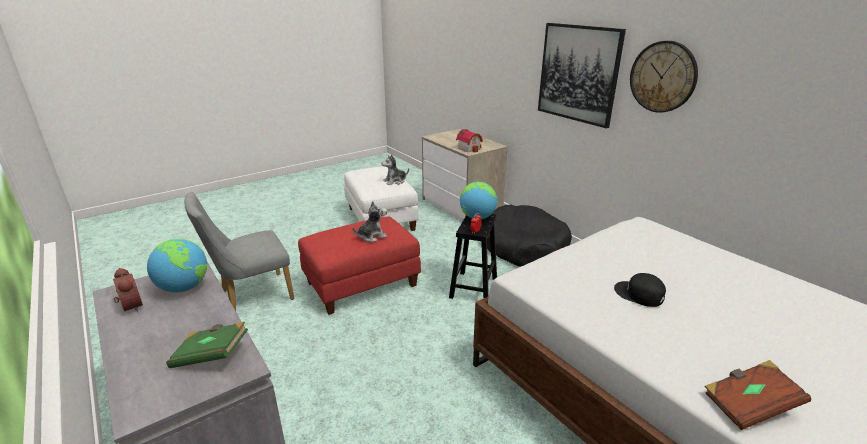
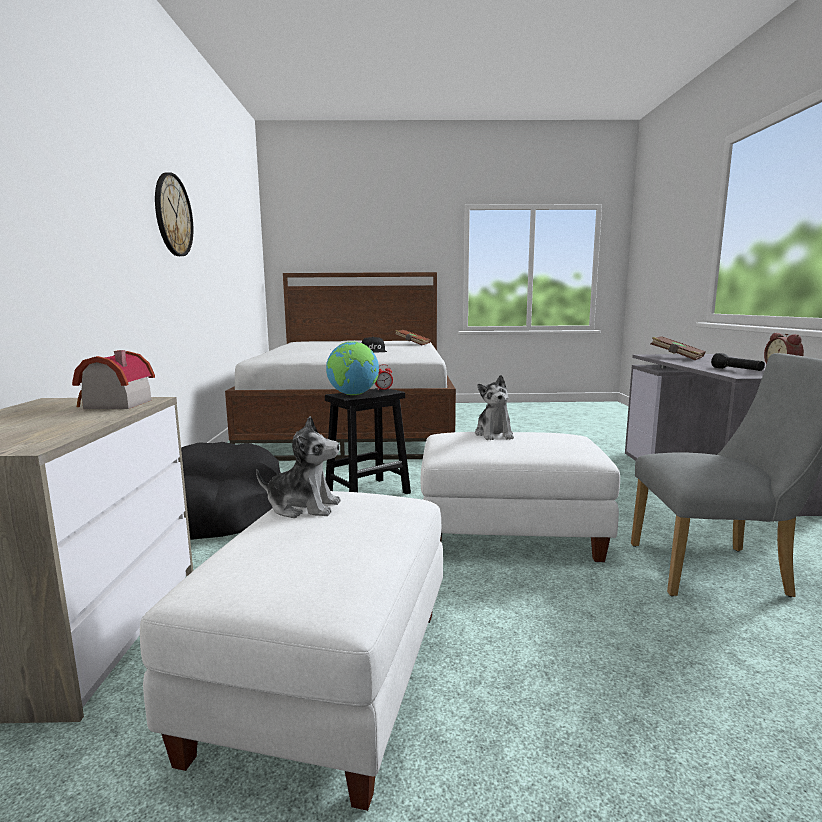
camera: 145 degrees left, 15 degrees down
globe [147,239,207,293] -> black flashlight [711,353,765,371]
green book [166,322,248,368] -> brown book [651,336,706,360]
red ottoman [298,217,421,315] -> white ottoman [420,432,620,562]
plush toy [352,201,387,242] -> plush toy turned 105 degrees counterclockwise [475,375,514,440]
picture [538,23,626,128] -> none

